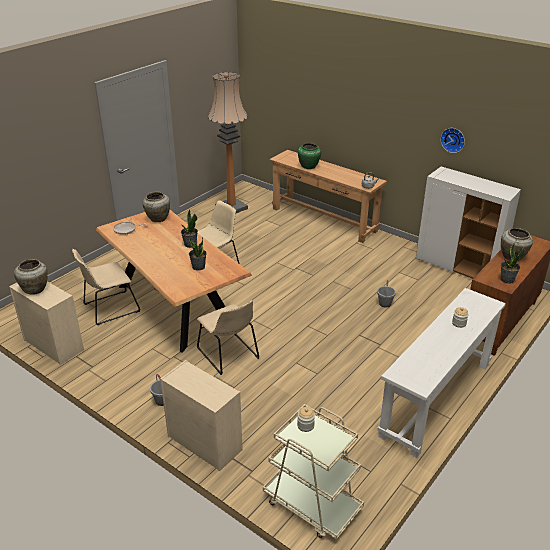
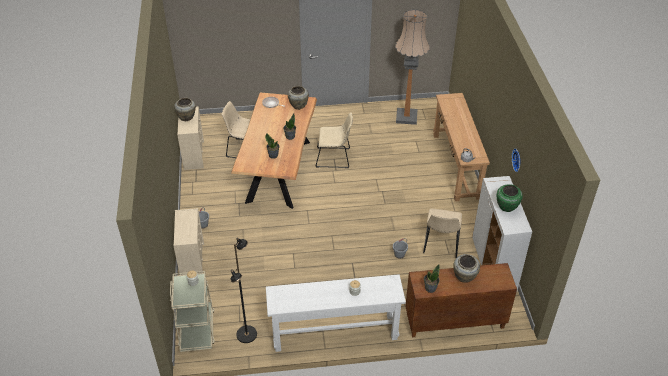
camera: 45 degrees right, 10 degrees up
beige chair [197,300,259,375] -> beige chair moved to [423,208,462,258]
green vase [298,143,321,169] -> green vase moved to [497,184,523,212]
none -> black floor lamp [231,237,257,343]

